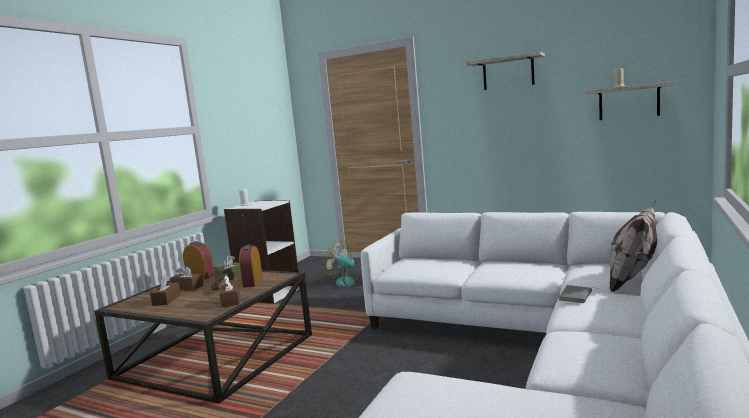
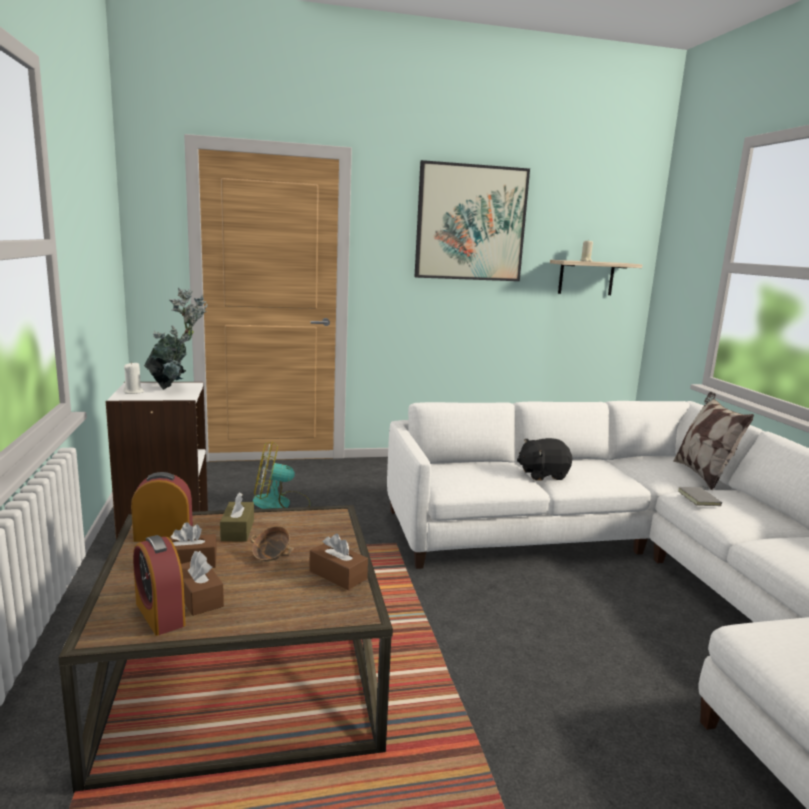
camera: 40 degrees left, 5 degrees up
alarm clock [239,244,263,288] -> alarm clock moved to [133,535,186,636]
shelf [466,51,545,90] -> picture [415,160,530,281]
none -> potted plant [144,288,208,390]
none -> black plush toy [517,438,572,481]

